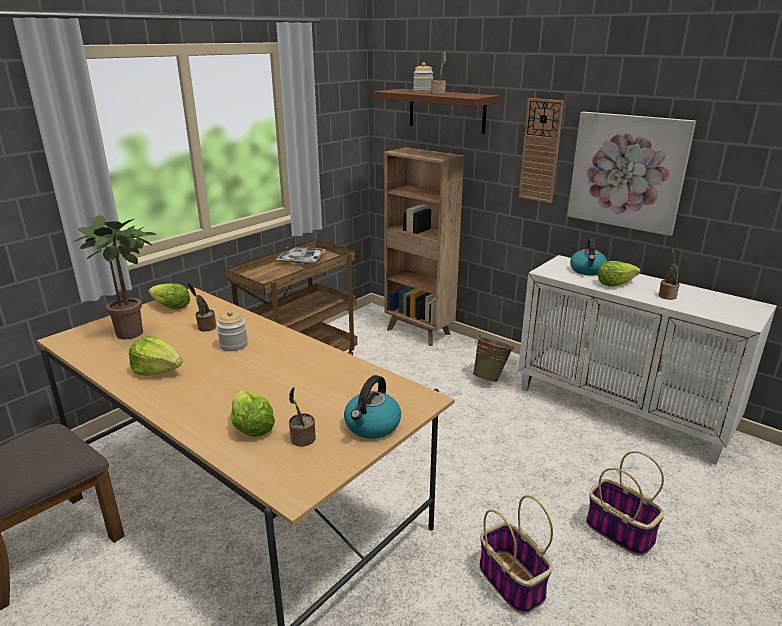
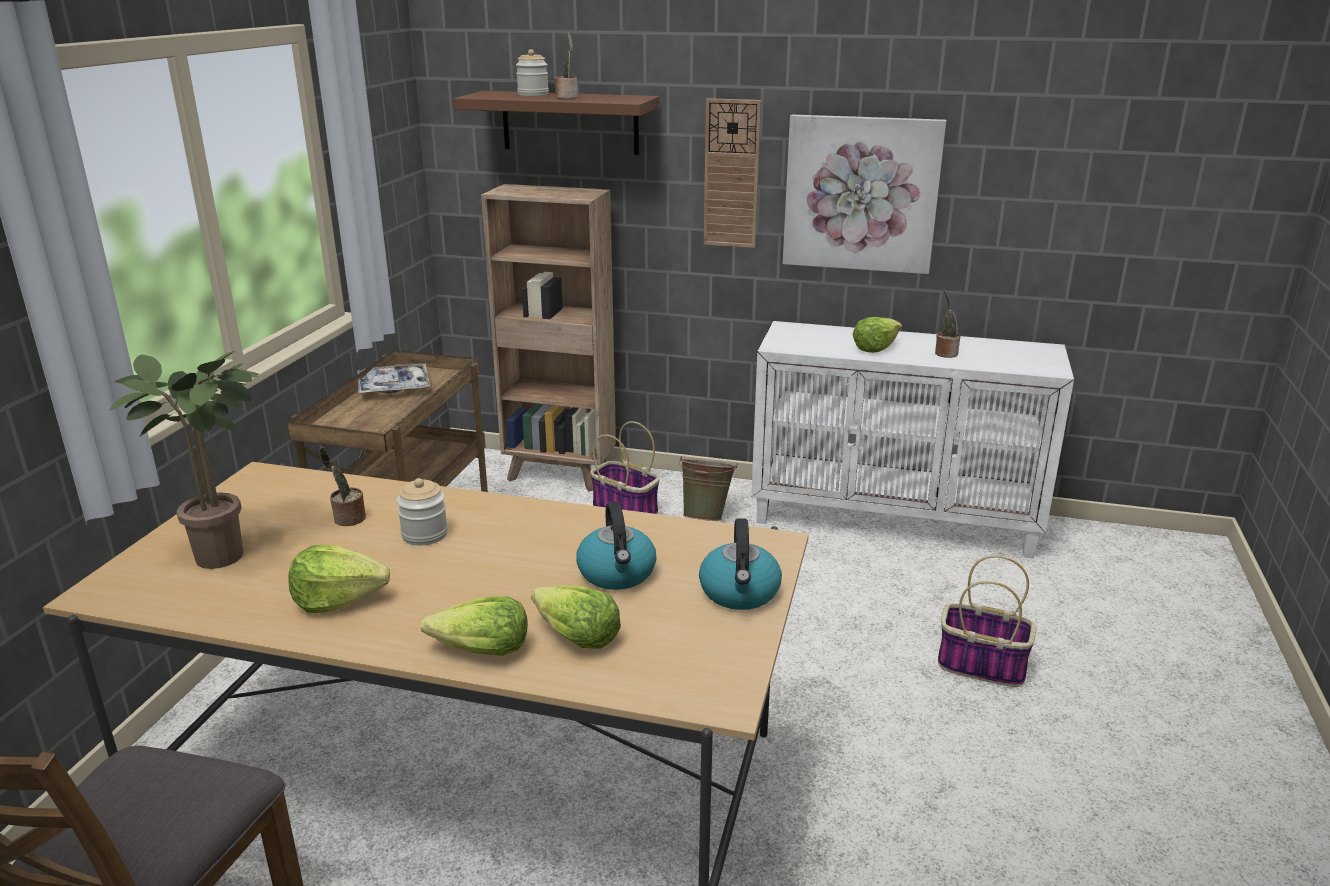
camera: 25 degrees left, 0 degrees up
lettuce [148,283,190,310] -> lettuce moved to [421,596,528,656]
potted plant [289,387,316,447] -> none
basket [479,495,553,614] -> basket moved to [590,421,660,514]
kettle [570,237,607,276] -> kettle moved to [576,501,656,590]

